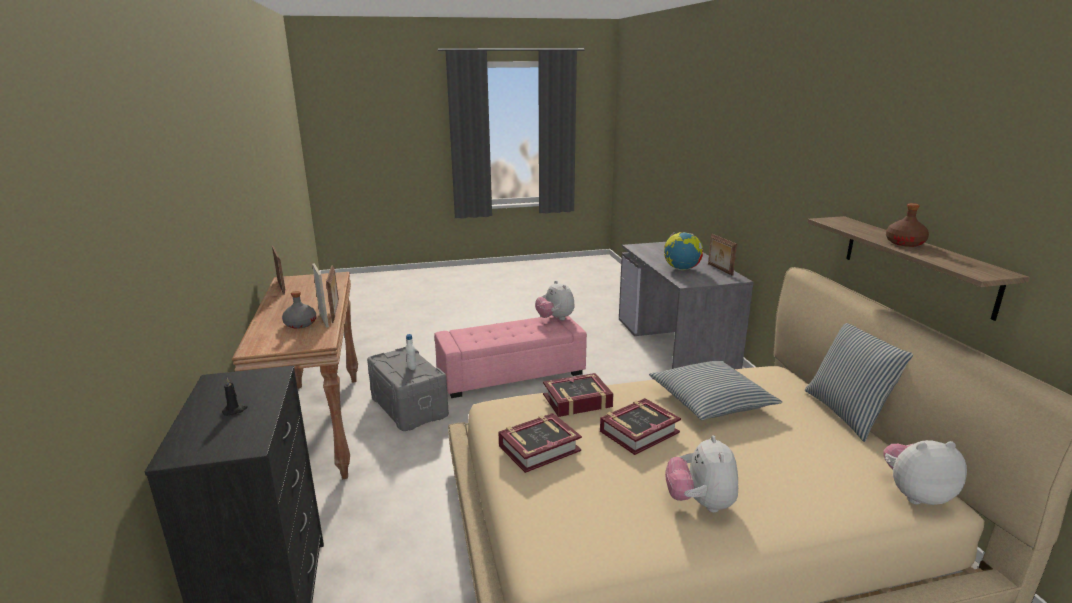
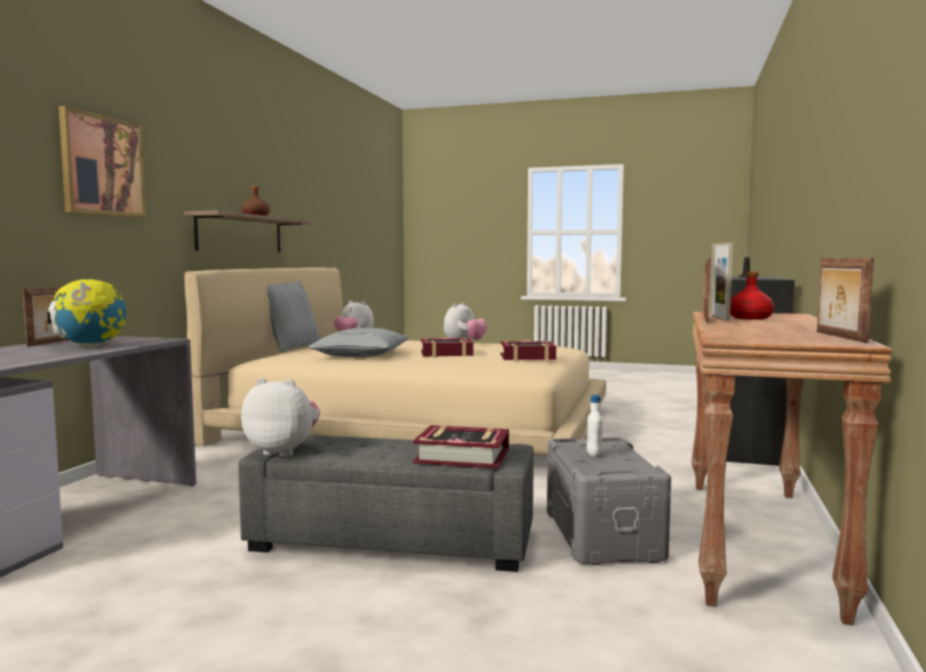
camera: 150 degrees left, 15 degrees down
grey bottle [282,291,316,329] -> red bottle [730,272,774,320]
pink ottoman [434,315,587,398] -> grey ottoman [238,435,534,572]
plush toy [535,281,575,320] -> plush toy turned 75 degrees counterclockwise [241,378,320,457]
book [543,373,613,417] -> book moved to [413,425,509,469]
none -> picture [59,106,146,218]

